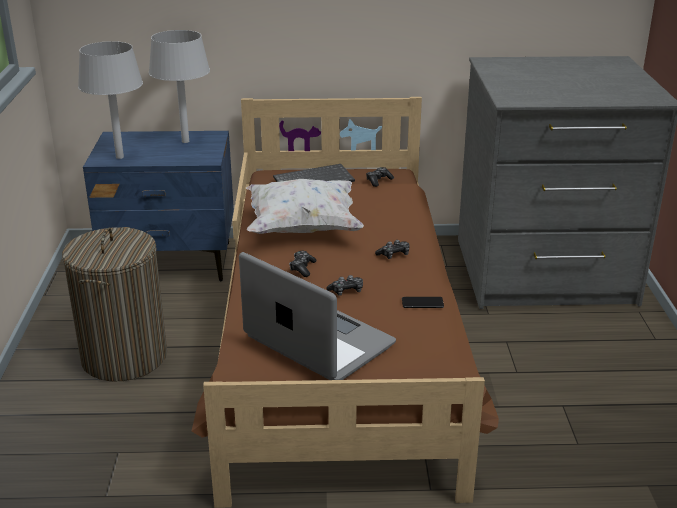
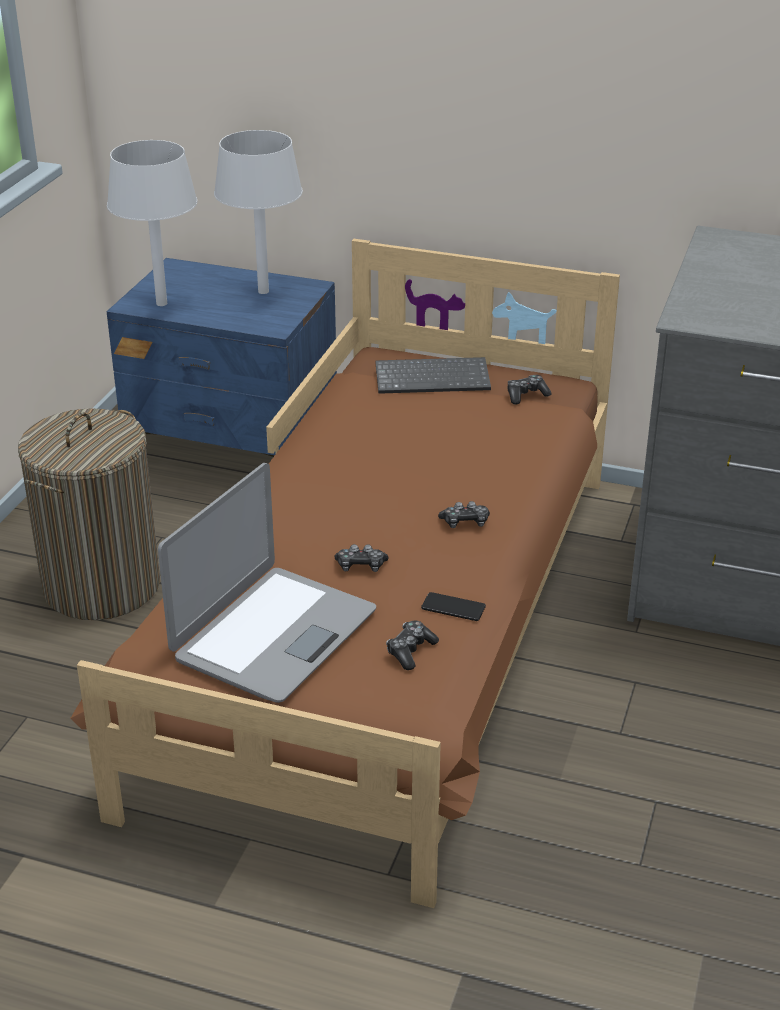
camera: 20 degrees right, 5 degrees up
laptop [239,252,396,380] -> laptop turned 60 degrees clockwise [158,463,376,703]
white pillow [246,179,364,234] -> none
game controller [289,251,316,277] -> game controller moved to [386,621,439,670]

